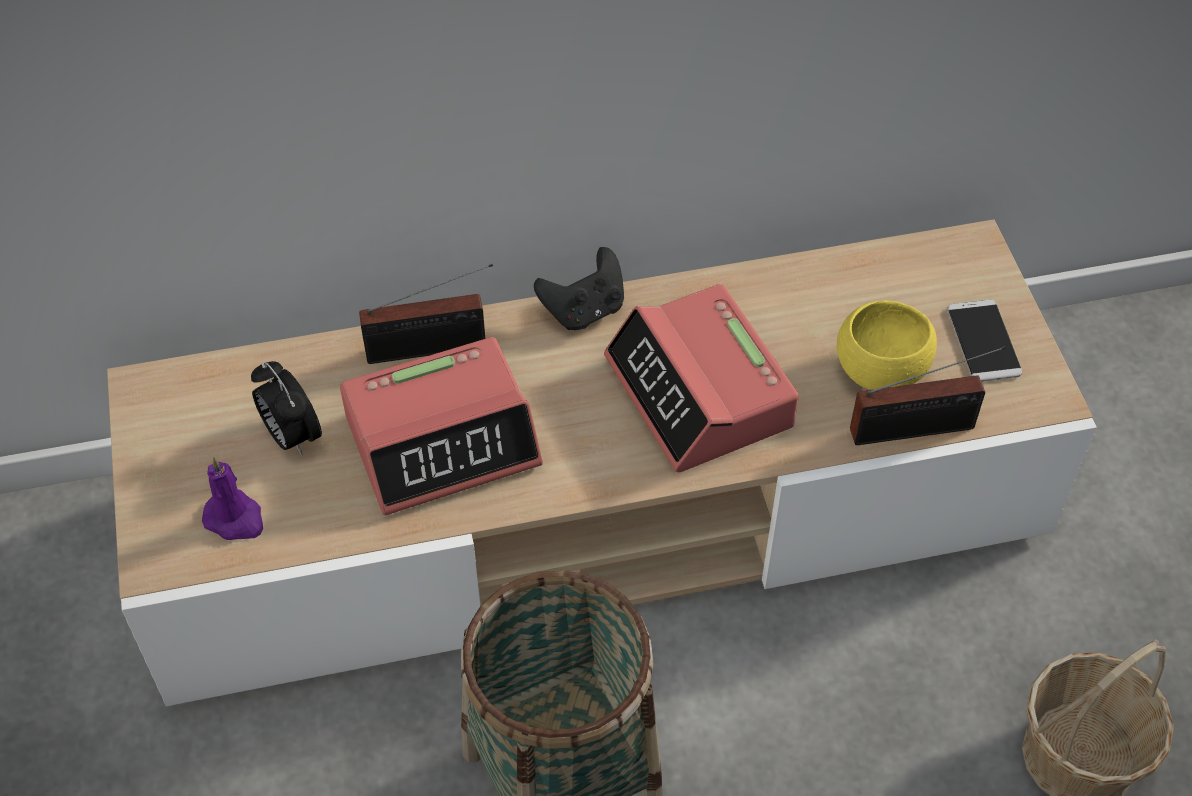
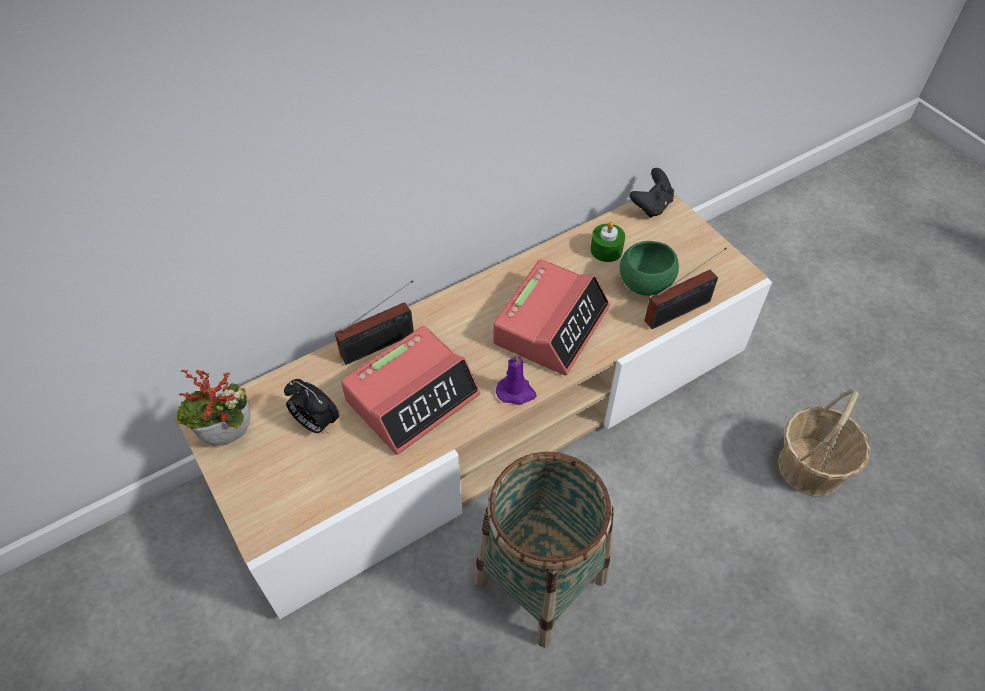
camera: 20 degrees left, 0 degrees up
purple candle [202,457,263,540] -> purple candle moved to [496,353,536,405]
black game controller [534,247,624,330] -> black game controller moved to [630,168,674,218]
alarm clock [604,284,799,472] -> alarm clock turned 105 degrees counterclockwise [493,259,610,375]
yellow bowl [837,300,937,390] -> green bowl [620,241,679,296]
phone [947,299,1022,382] -> none
none -> potted plant [175,370,251,446]
none -> green candle [591,222,625,262]

